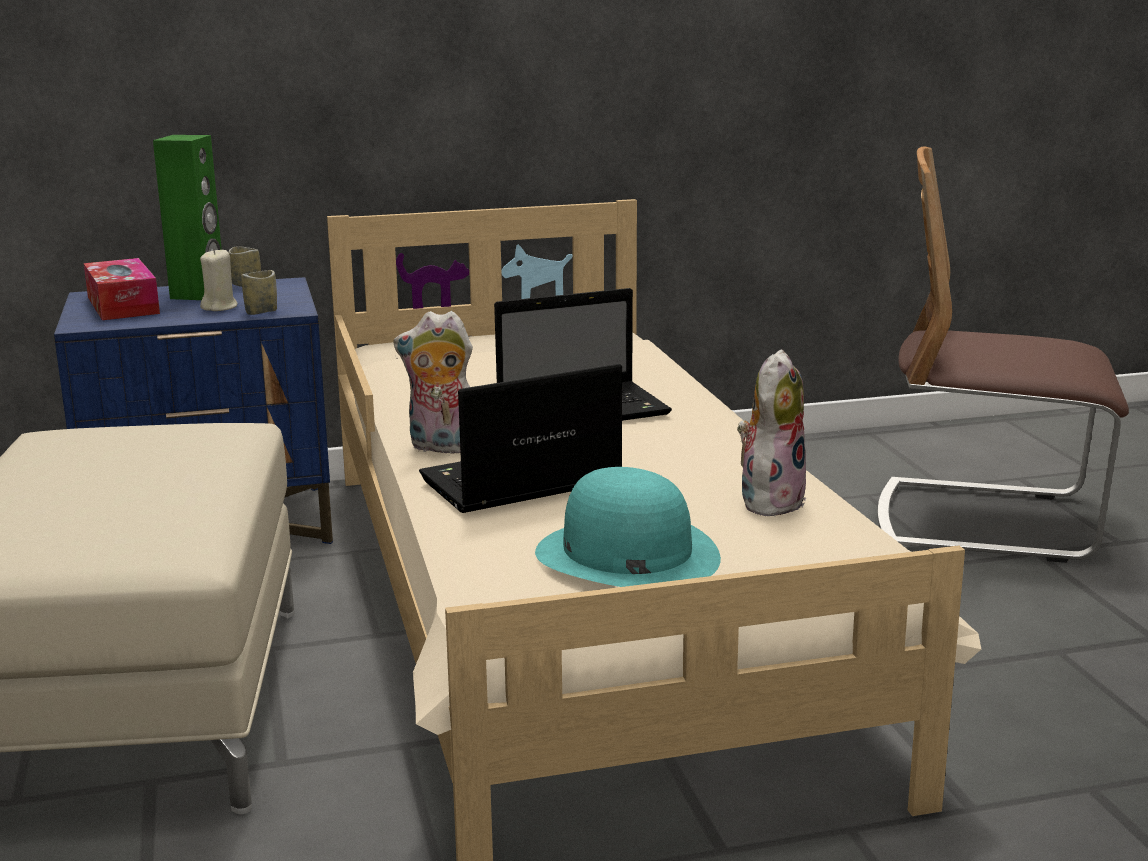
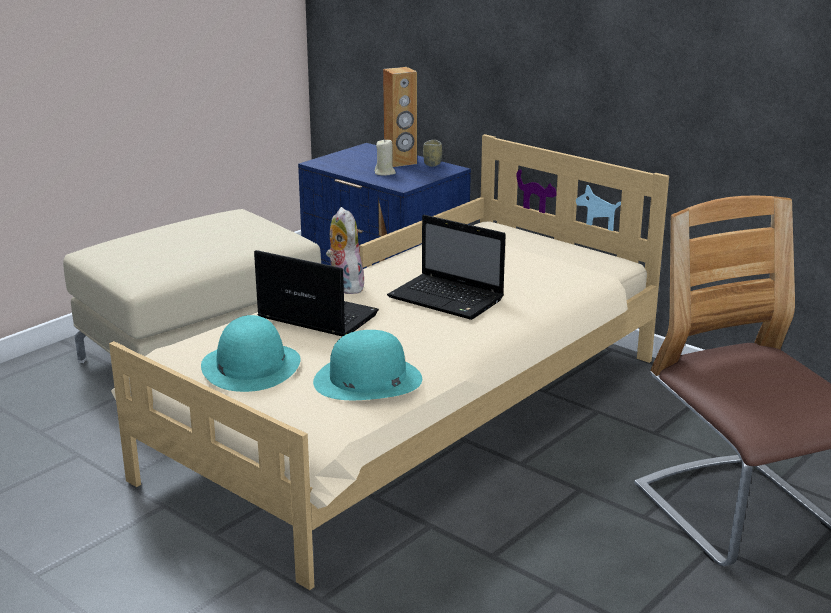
camera: 55 degrees right, 5 degrees up
tissue box [84,258,160,320] -> none
green speaker [153,135,222,300] -> brown speaker [383,67,417,167]
cup [242,270,277,315] -> none
plush toy [737,349,807,516] -> turquoise hat [313,330,422,400]

